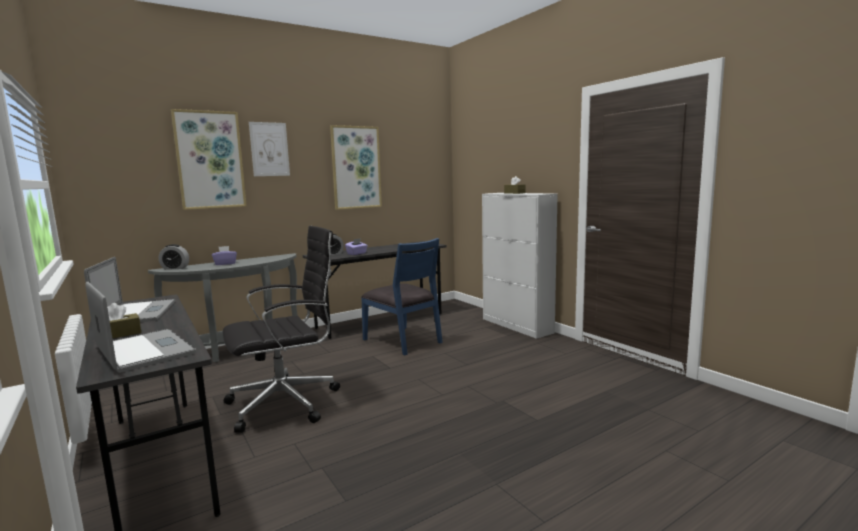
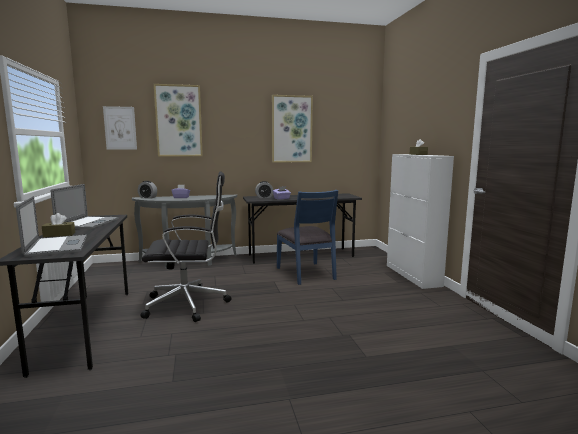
camera: 20 degrees right, 0 degrees up
picture [249,122,290,176] -> picture moved to [103,106,137,150]

